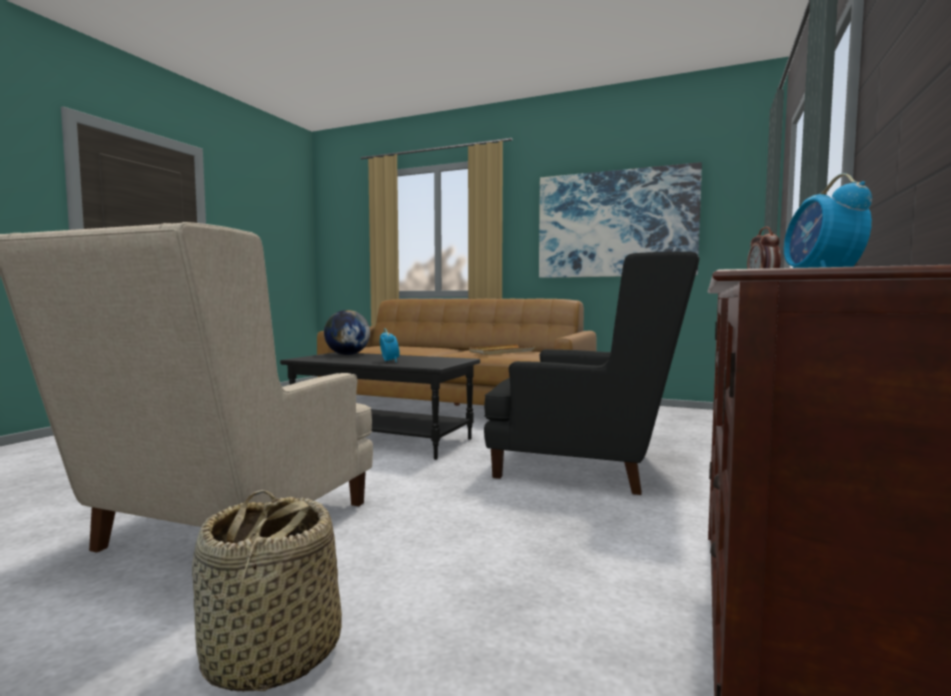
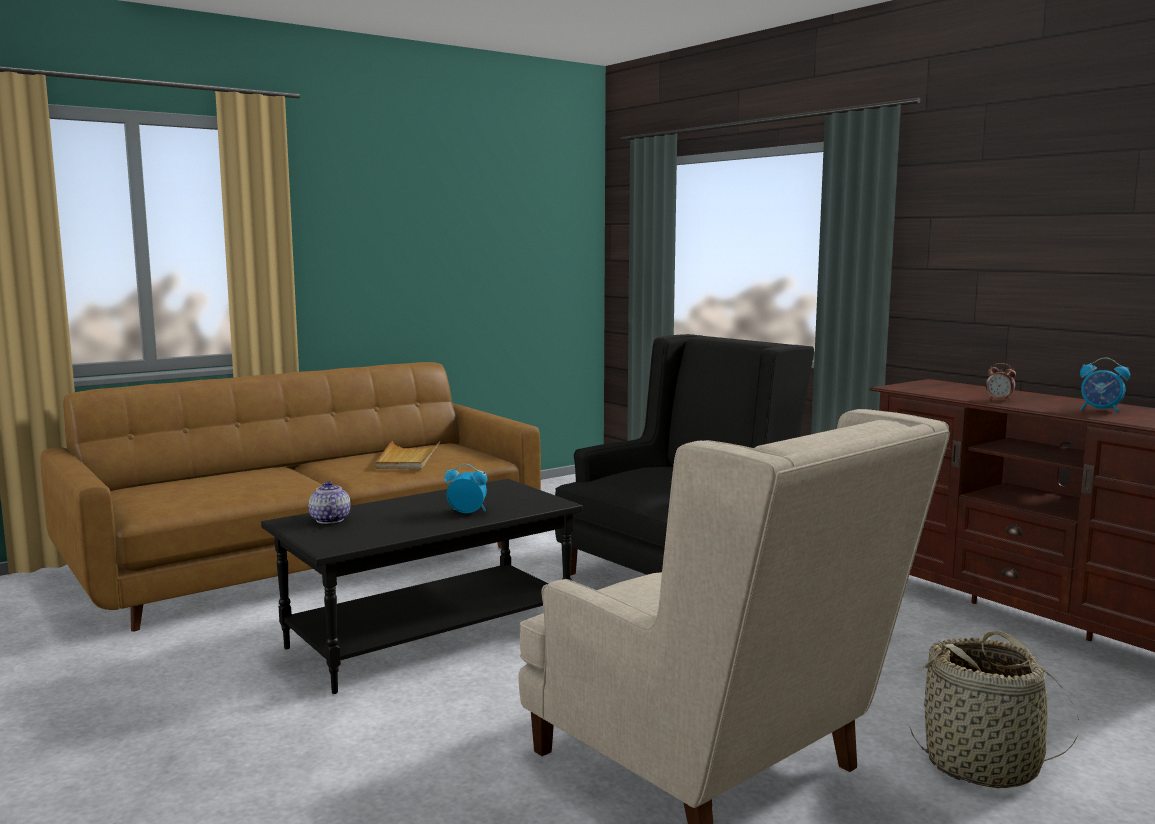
camera: 60 degrees left, 5 degrees up
globe [324,310,370,355] -> teapot [309,481,351,524]
picture [539,162,702,278] -> none

